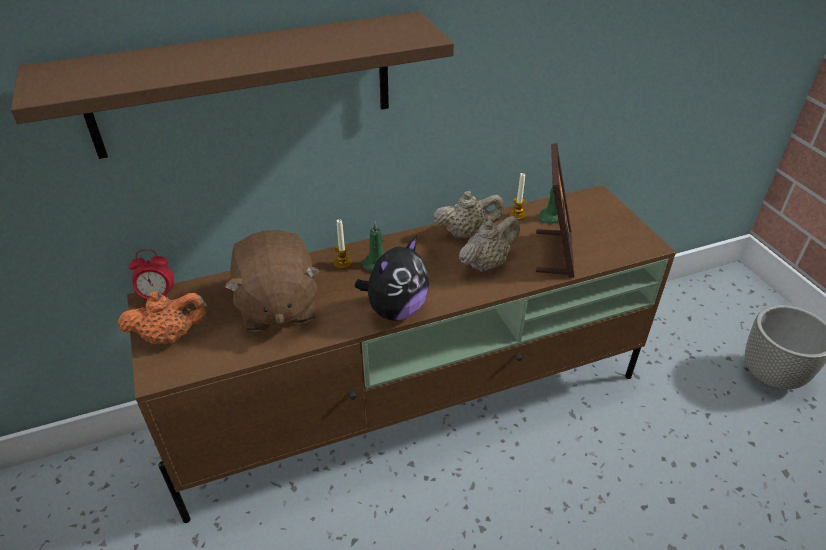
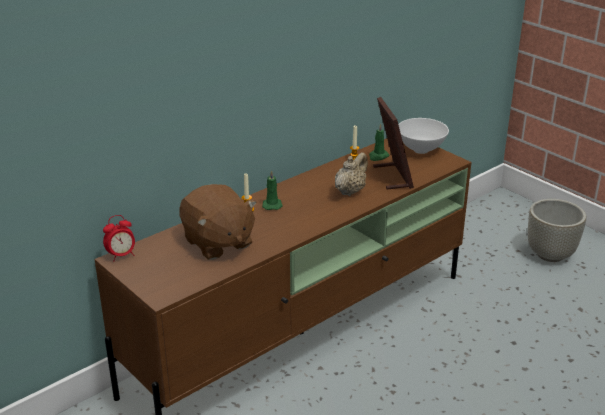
camera: 20 degrees left, 10 degrees down
brown shelf [11,12,454,159] -> none
orange teapot [118,291,208,344] -> none
plush toy [355,236,429,321] -> none
beige teapot [433,191,504,238] -> none
none -> white bowl [398,118,449,154]

